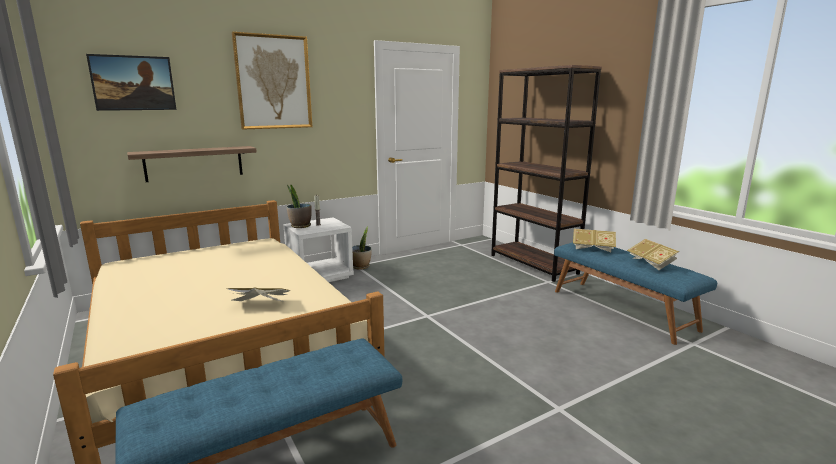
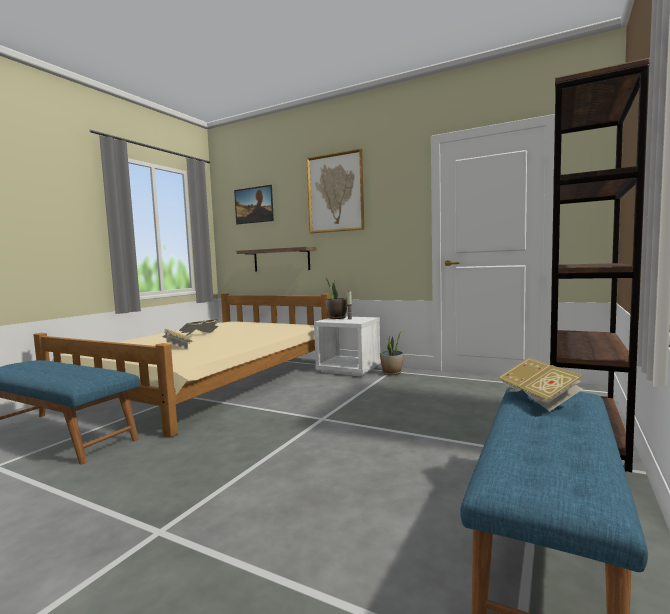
camera: 60 degrees right, 10 degrees down
book [627,239,679,270] -> book moved to [179,319,219,336]

